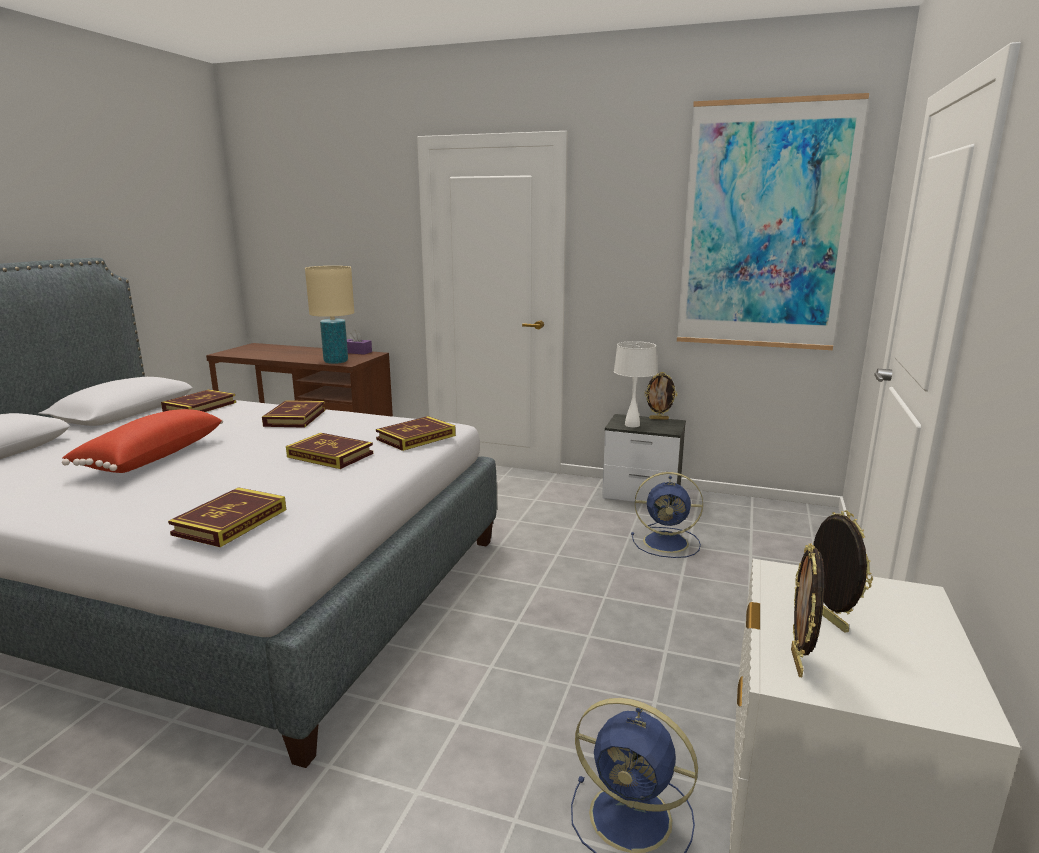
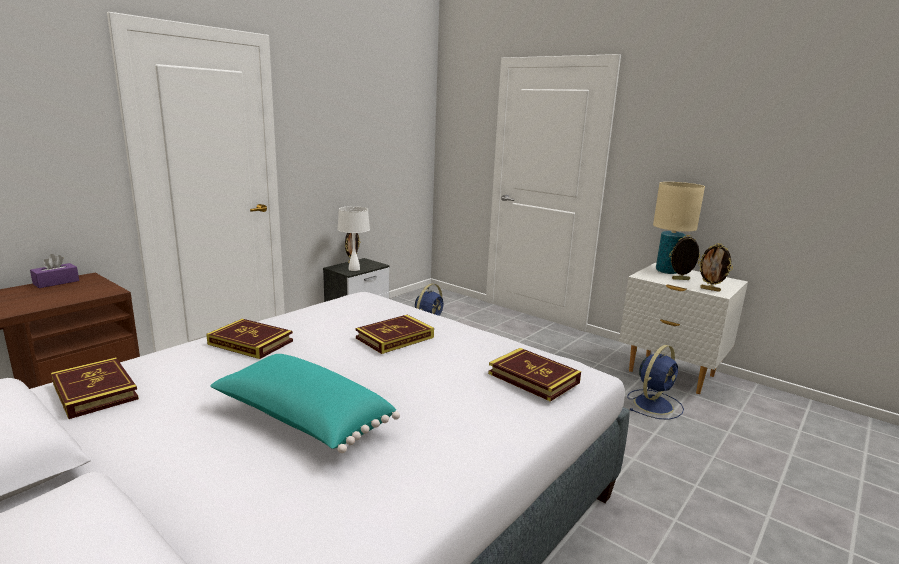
camera: 70 degrees left, 0 degrees up
red pillow [62,409,223,473] -> turquoise pillow [210,354,400,453]
beige table lamp [305,266,354,364] -> beige table lamp moved to [653,182,705,274]
book [376,416,456,451] -> none
picture [677,93,869,350] -> none

